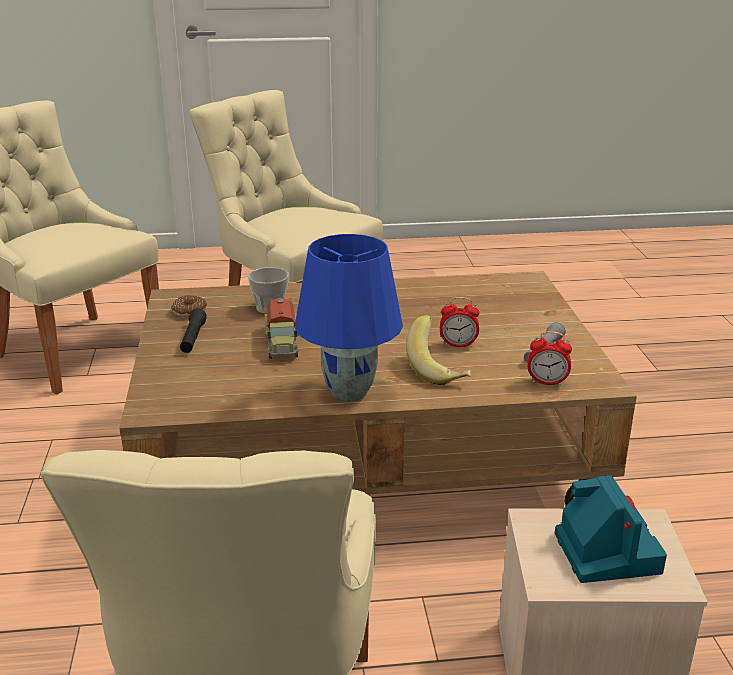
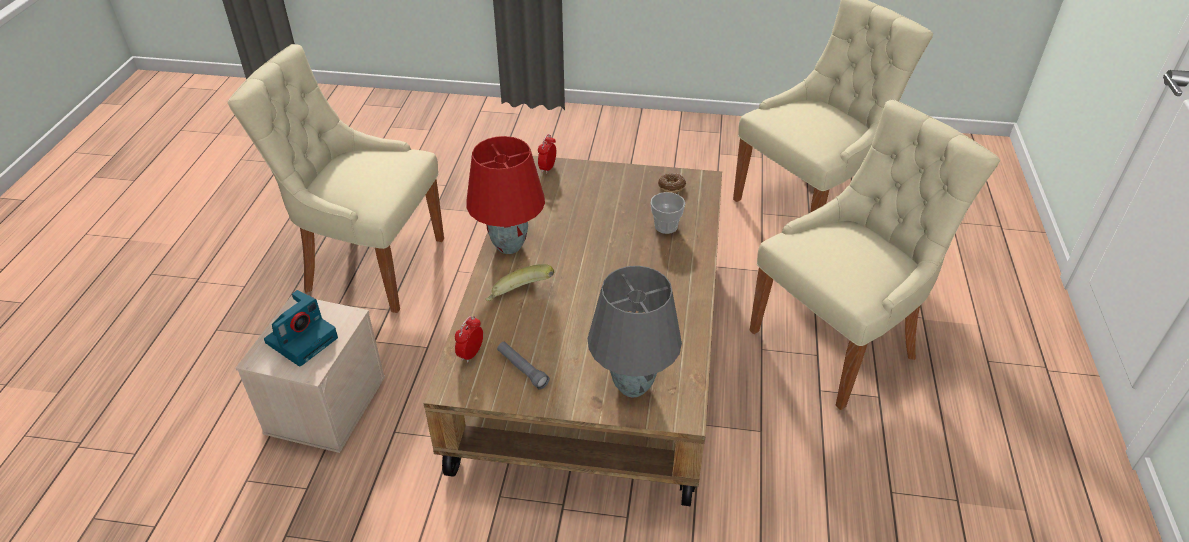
camera: 105 degrees right, 15 degrees up
black flashlight [180,308,207,353] -> none
toy truck [265,298,299,359] -> none
blue table lamp [295,234,403,402] -> red table lamp [466,136,545,254]
alarm clock [440,297,479,347] -> alarm clock moved to [538,134,556,174]
camera [555,475,667,583] -> camera turned 60 degrees counterclockwise [264,290,338,367]
none -> grey table lamp [588,266,682,397]

